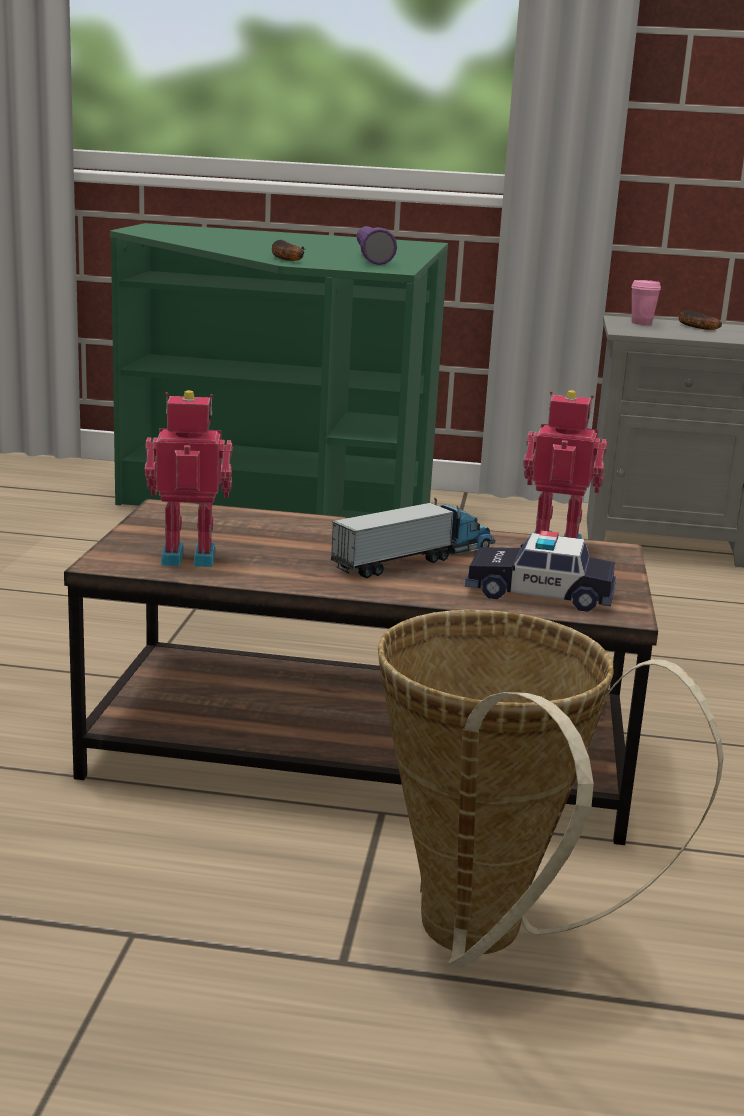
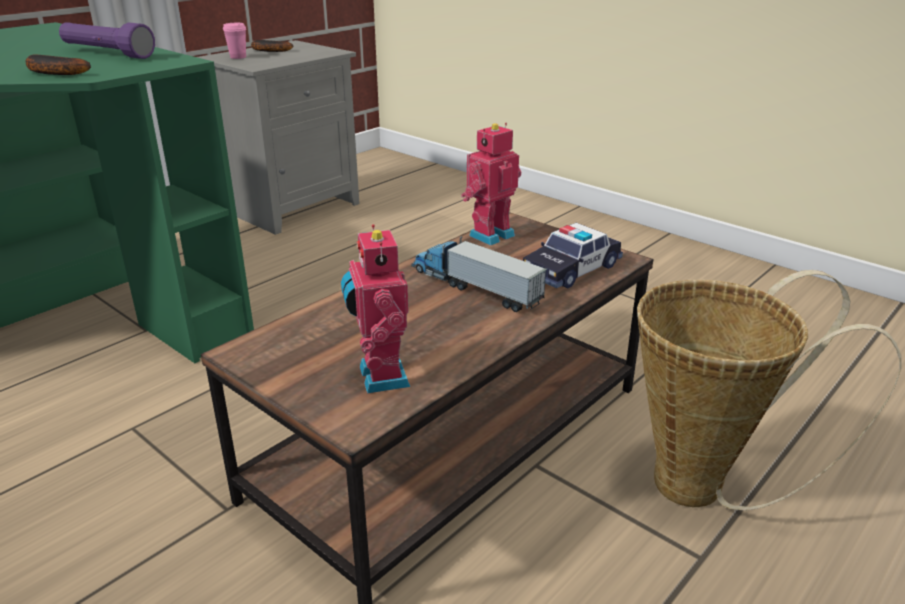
camera: 55 degrees left, 10 degrees up
toy robot [145,390,233,567] -> toy robot turned 45 degrees counterclockwise [341,224,410,393]
toy truck [331,497,495,578] -> toy truck turned 45 degrees counterclockwise [411,236,547,312]

